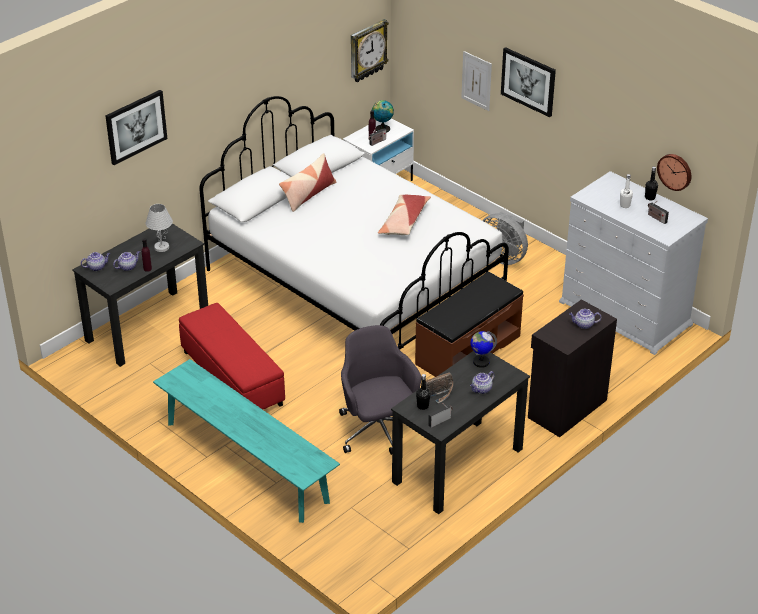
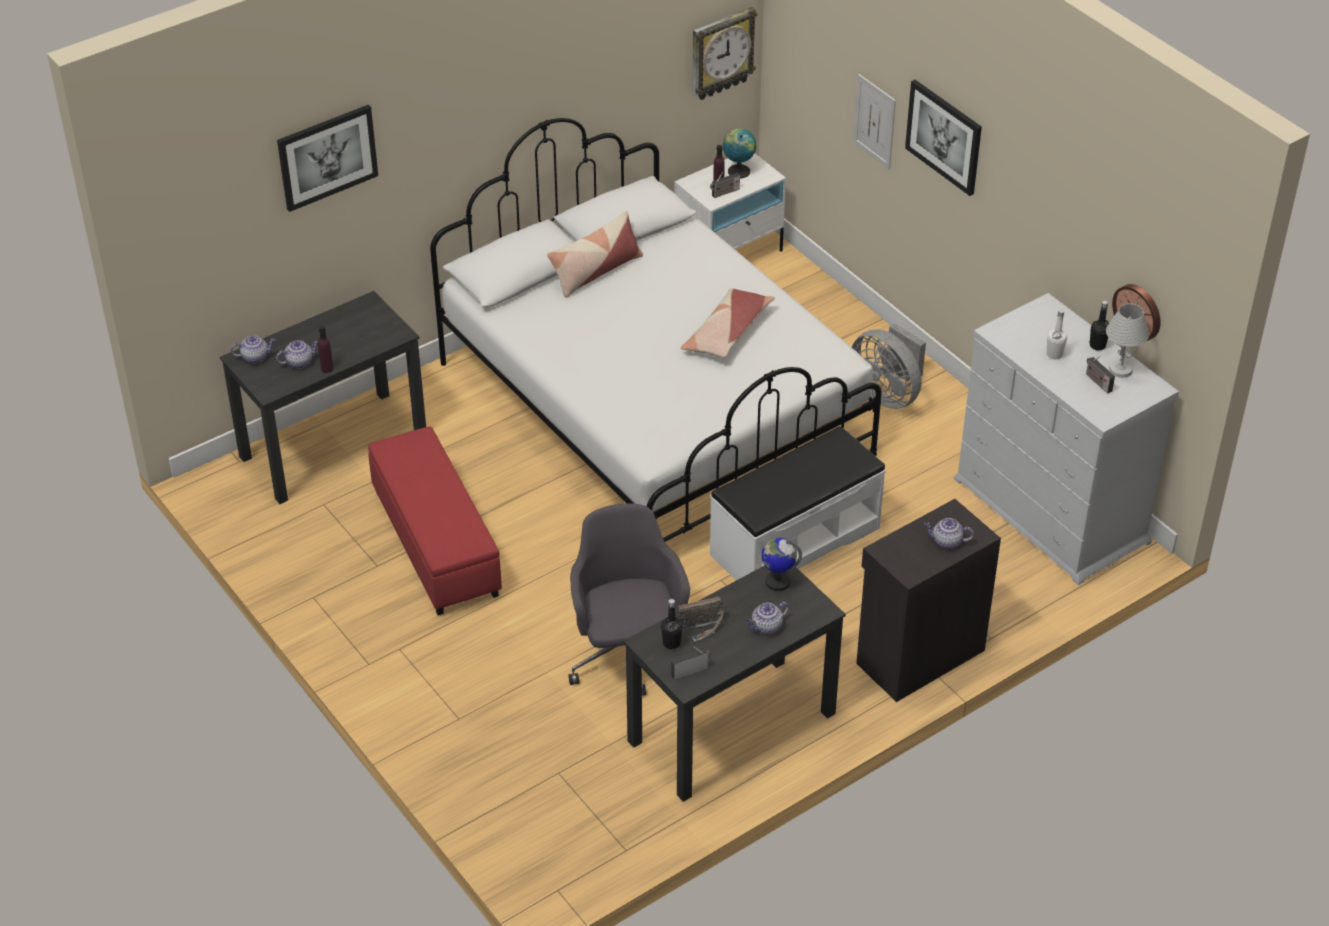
camera: 10 degrees right, 5 degrees up
white table lamp [146,204,173,252] -> white table lamp moved to [1106,304,1149,378]
turquoise bench [153,359,340,523] -> none
brown bench [415,272,524,377] -> white bench [710,426,886,580]

